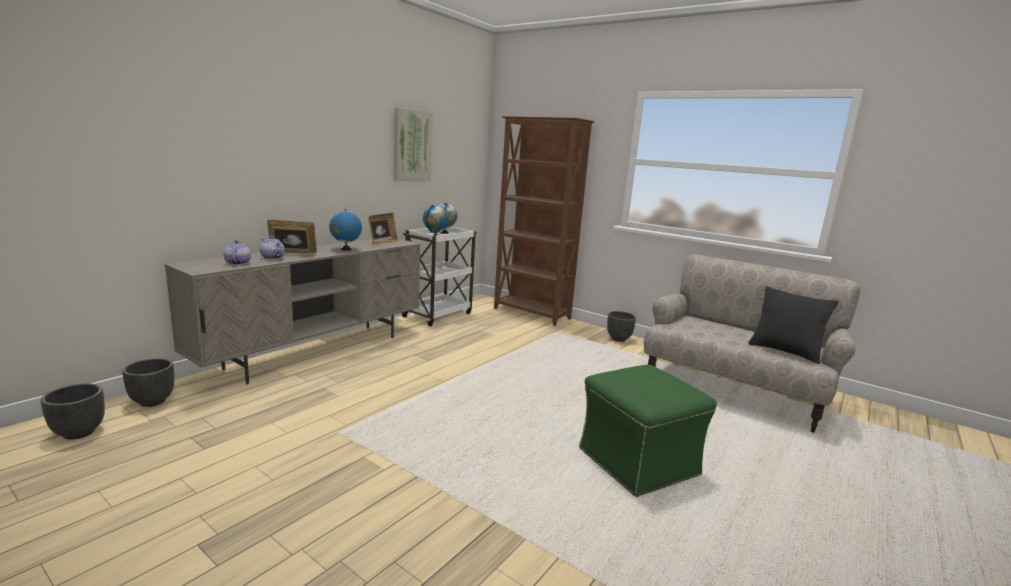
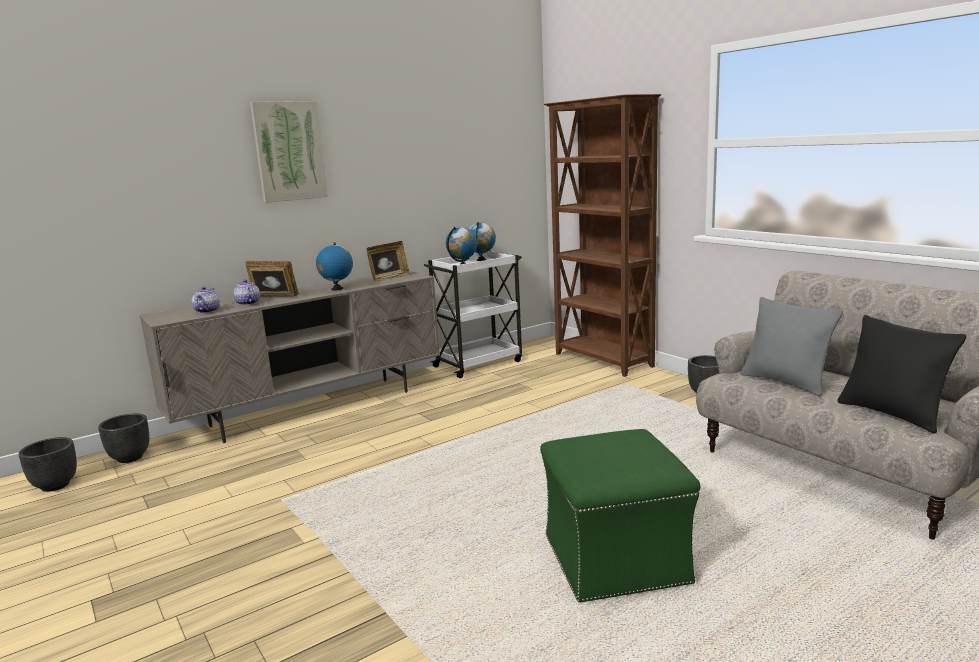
camera: 20 degrees right, 0 degrees up
picture [394,107,433,181] -> picture moved to [250,101,328,203]
none -> grey pillow [741,297,843,396]

